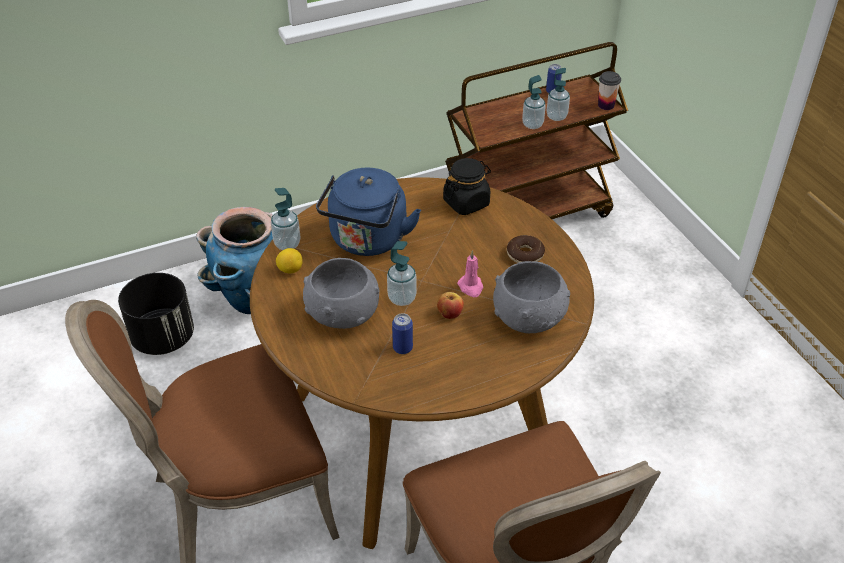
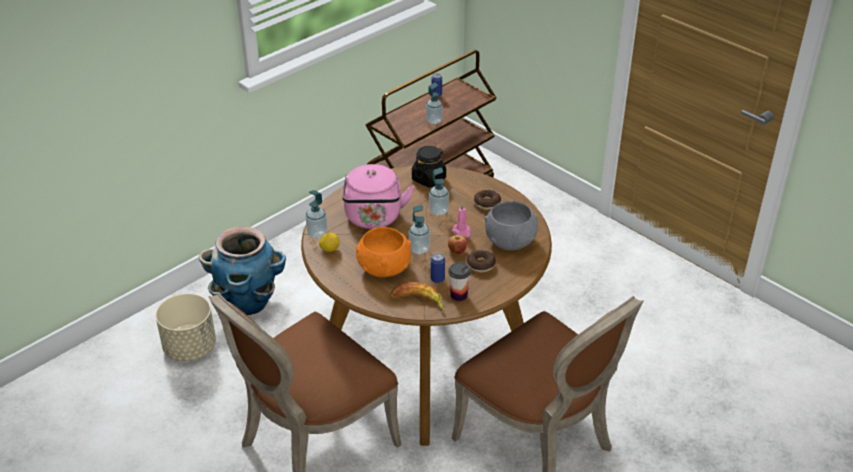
camera: 20 degrees left, 5 degrees down
black planter [118,273,194,355] -> beige planter [156,294,216,361]
grey bowl [303,258,379,329] -> orange bowl [356,227,412,277]
blue kettle [316,168,421,256] -> pink kettle [343,164,414,229]
soap dispenser [547,68,570,121] -> soap dispenser moved to [429,167,449,215]
cup [598,71,621,110] -> cup moved to [448,262,471,301]
none -> banana [390,282,444,311]
none -> donut [467,250,496,272]

